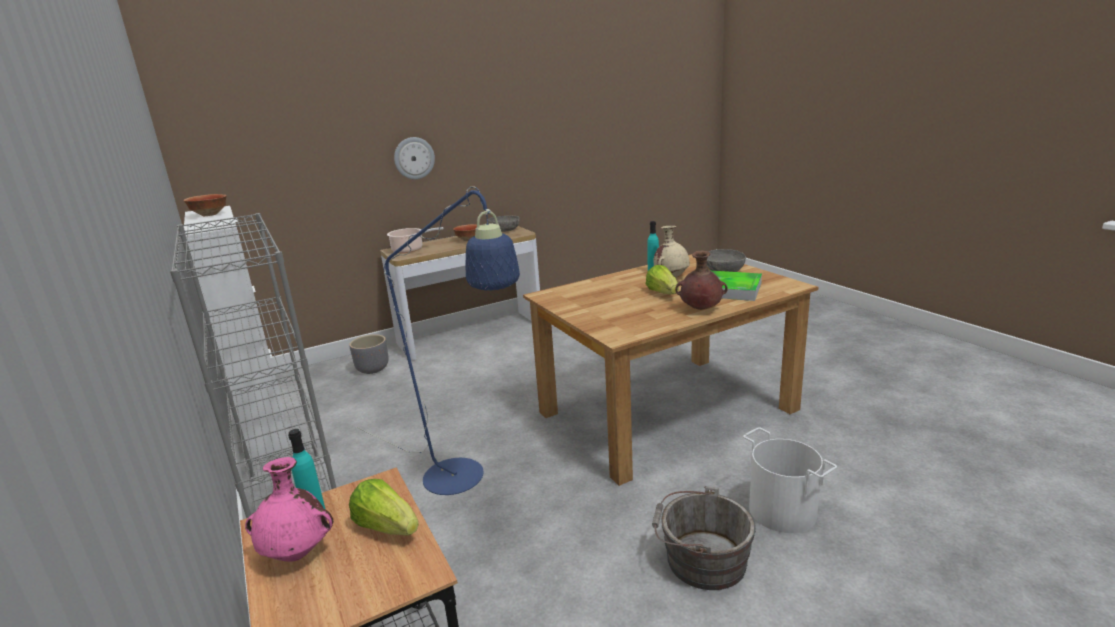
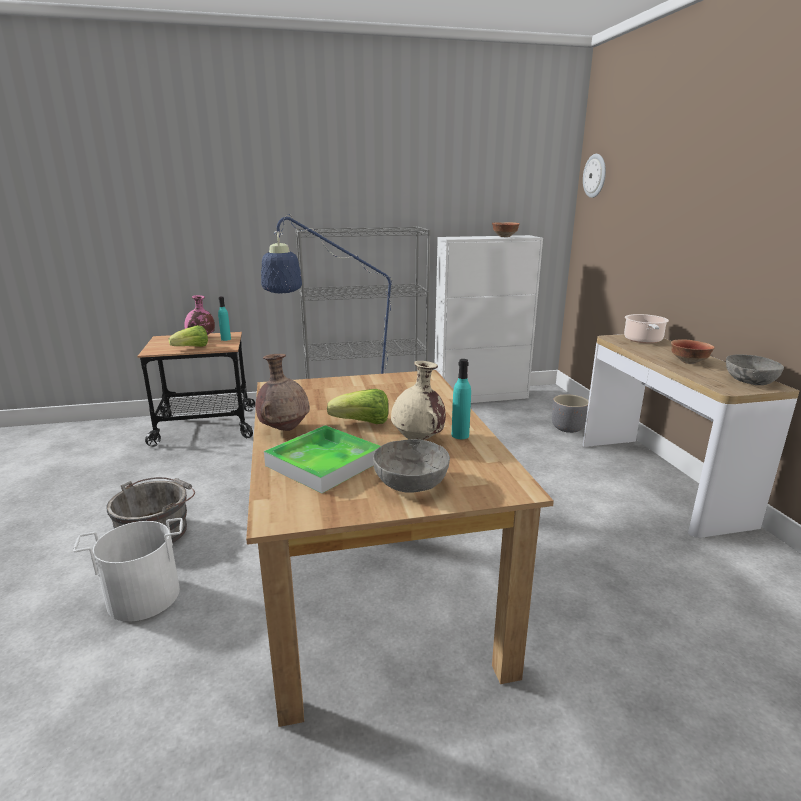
camera: 105 degrees right, 0 degrees up
wall clock [394,137,435,180] -> wall clock moved to [583,154,606,198]

